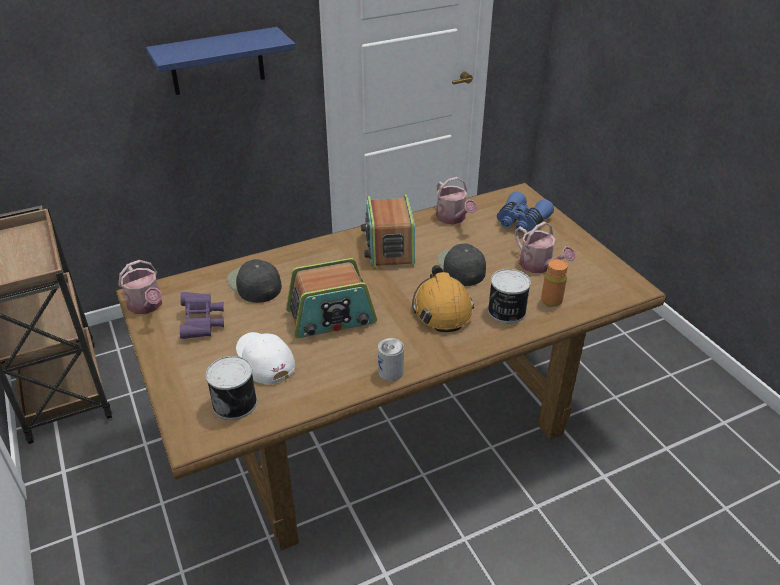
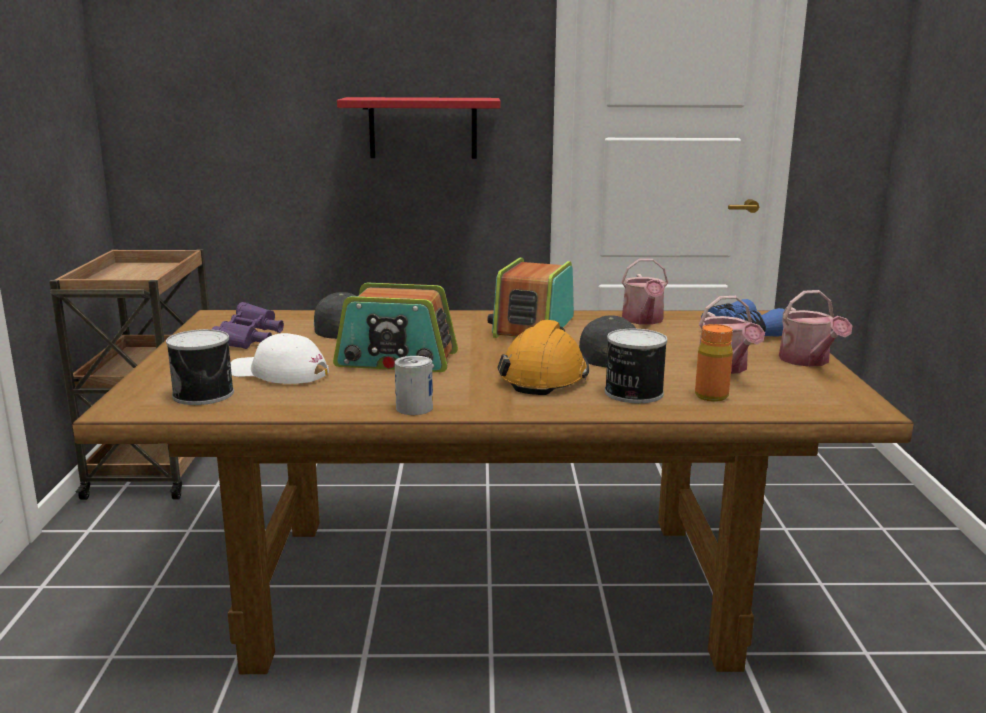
camera: 25 degrees right, 20 degrees down
watering can [118,260,162,314] -> watering can moved to [779,290,852,367]
blue shelf [146,27,296,95] -> red shelf [337,97,500,159]
white cap [236,332,295,384] -> white cap turned 60 degrees counterclockwise [230,333,329,384]

